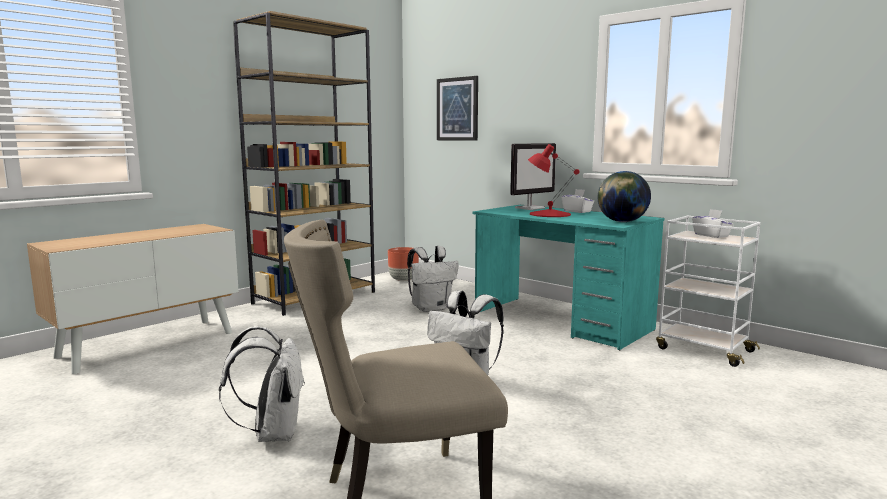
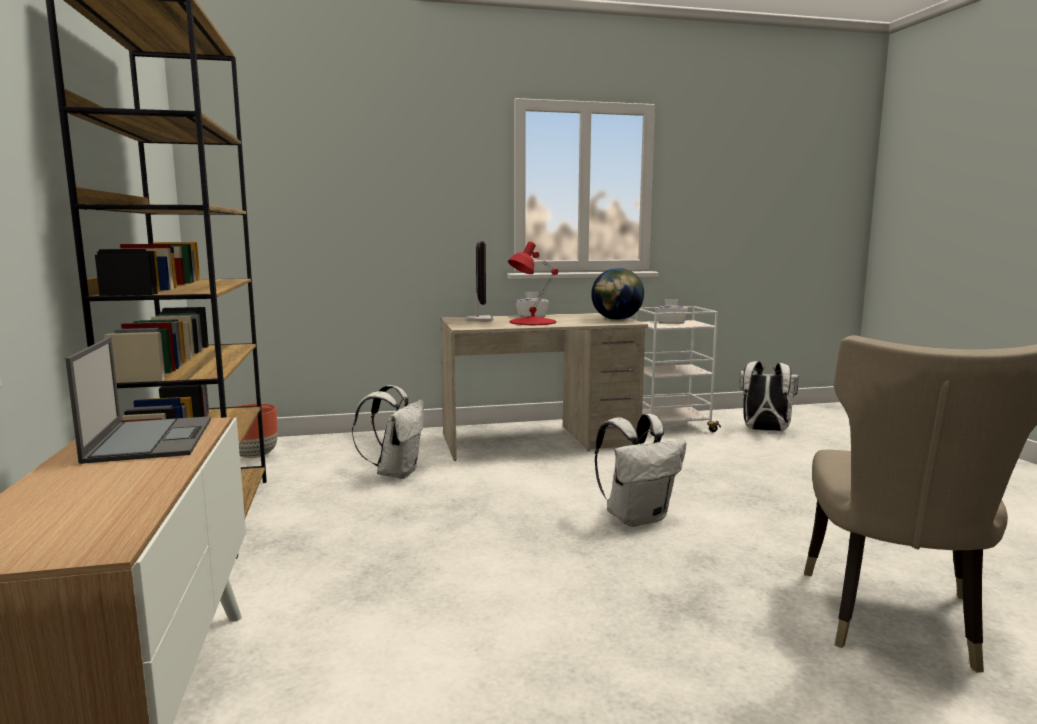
camera: 55 degrees left, 0 degrees up
white backpack [219,326,305,442] -> white backpack moved to [740,361,799,431]
picture [437,76,478,141] -> none
turquoise desk [472,205,664,350] -> beige desk [440,313,648,461]
none -> laptop [65,337,211,464]

